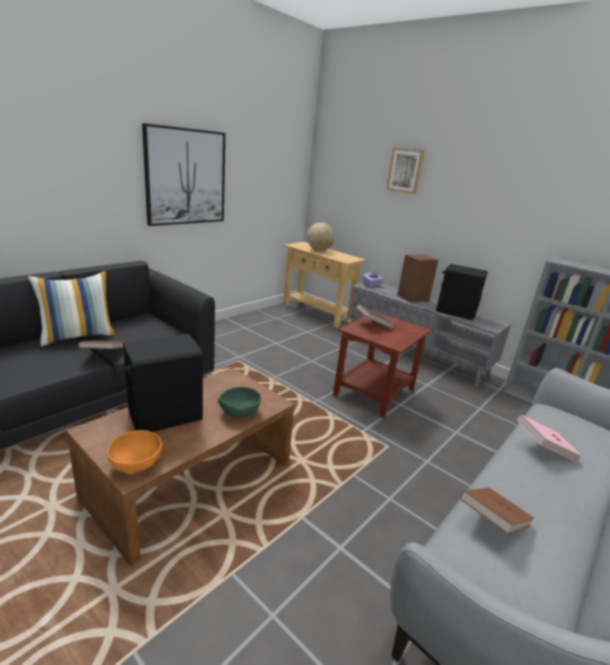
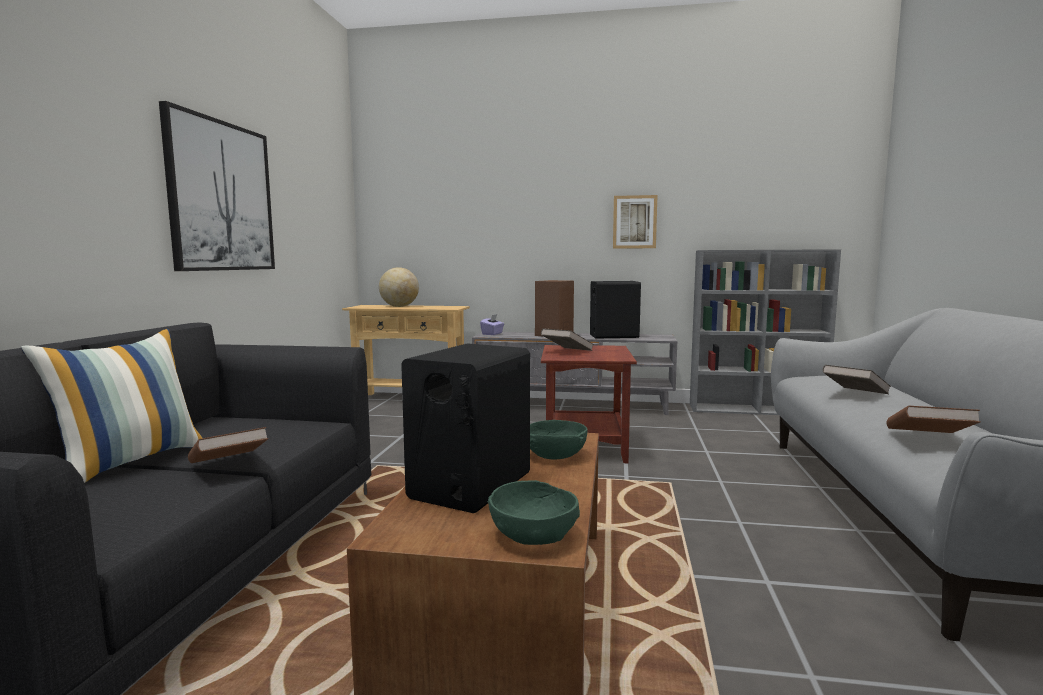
camera: 30 degrees left, 15 degrees down
orange bowl [107,430,162,475] -> green bowl [488,480,580,545]
picture [386,148,425,194] -> picture moved to [613,195,657,249]
pink book [517,415,582,462] -> brown book [823,365,891,394]

